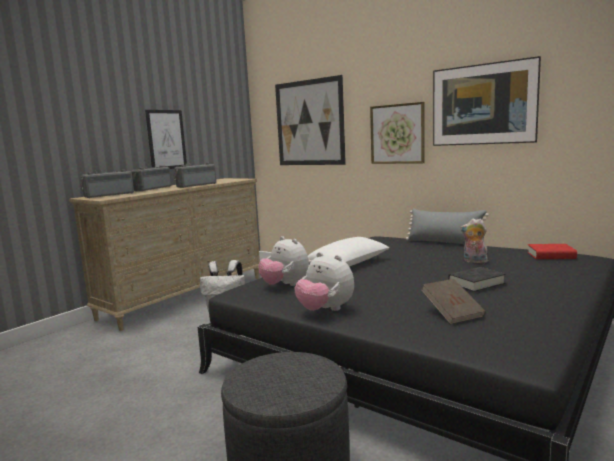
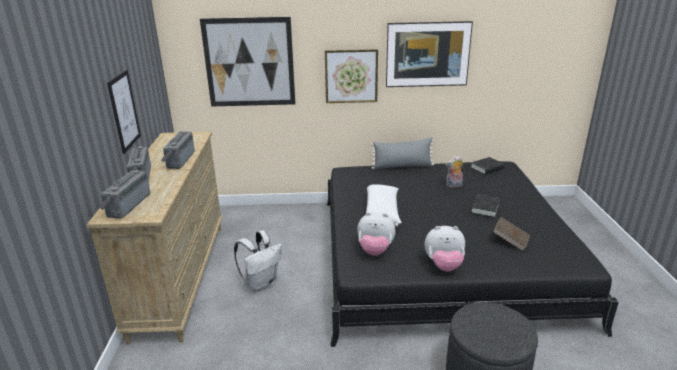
camera: 40 degrees left, 15 degrees up
red book [527,244,577,259] -> black book [471,157,504,175]

